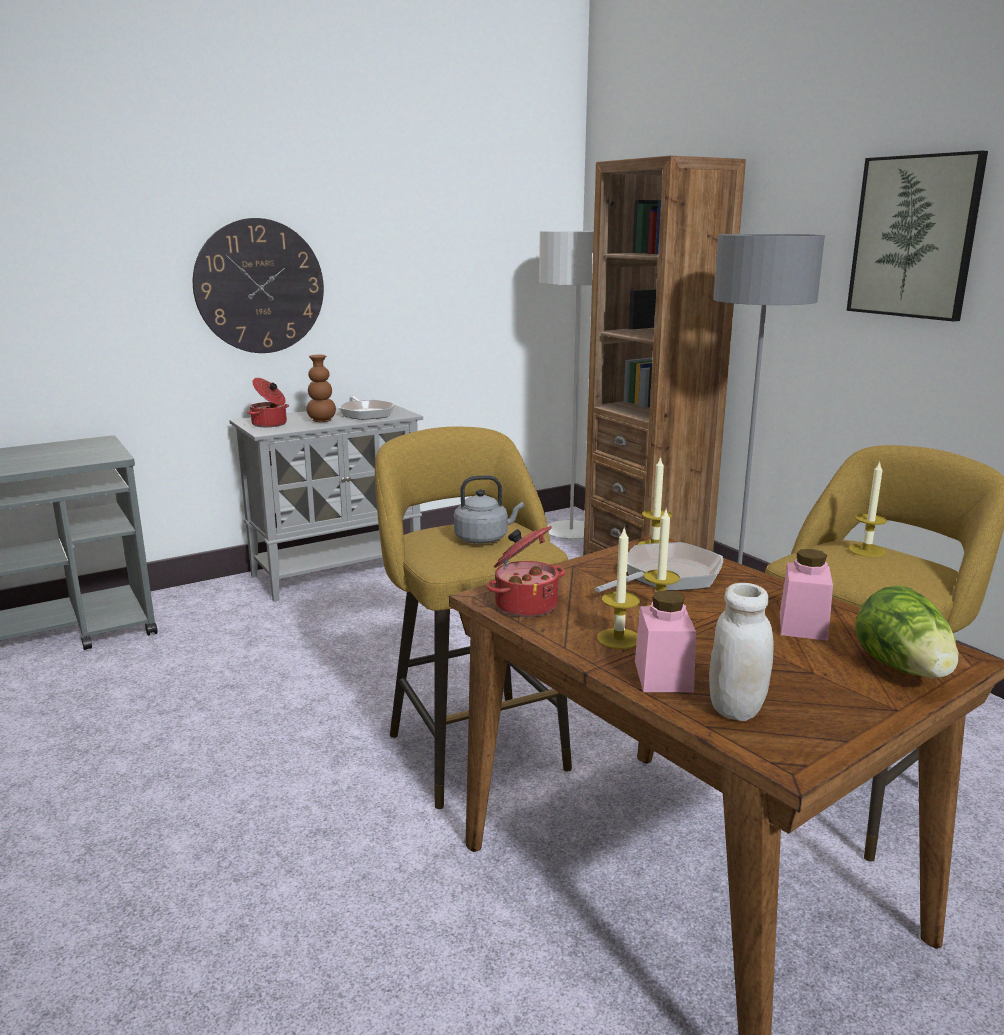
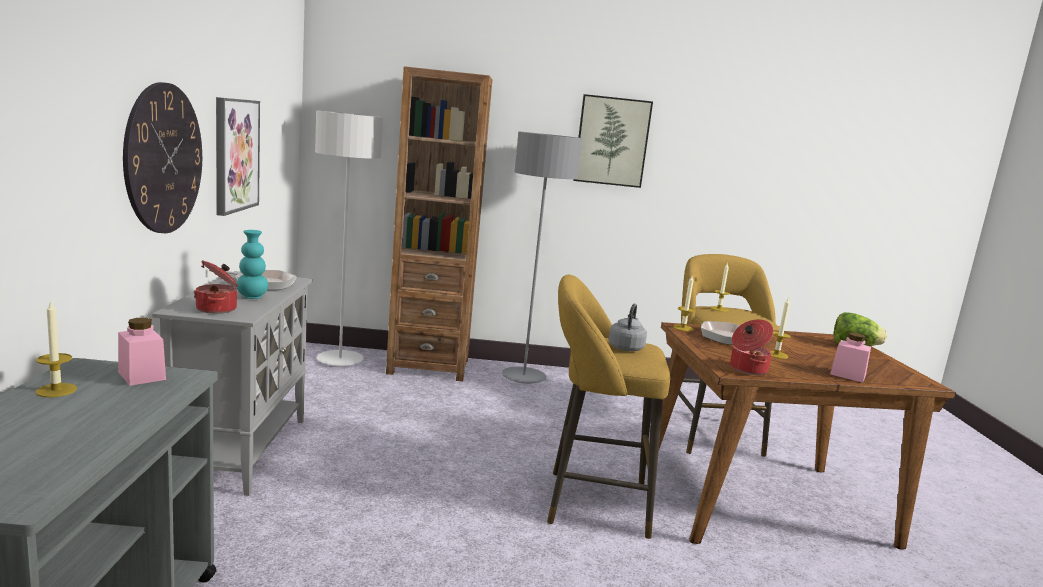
camera: 60 degrees left, 5 degrees down
brown vase [307,355,336,422] -> turquoise vase [237,230,268,299]
candle [597,526,640,649] -> candle moved to [35,300,77,397]
white jar [709,583,774,721] -> none
pink jar [780,549,833,641] -> pink jar moved to [118,318,166,386]
none -> picture [216,97,260,216]

